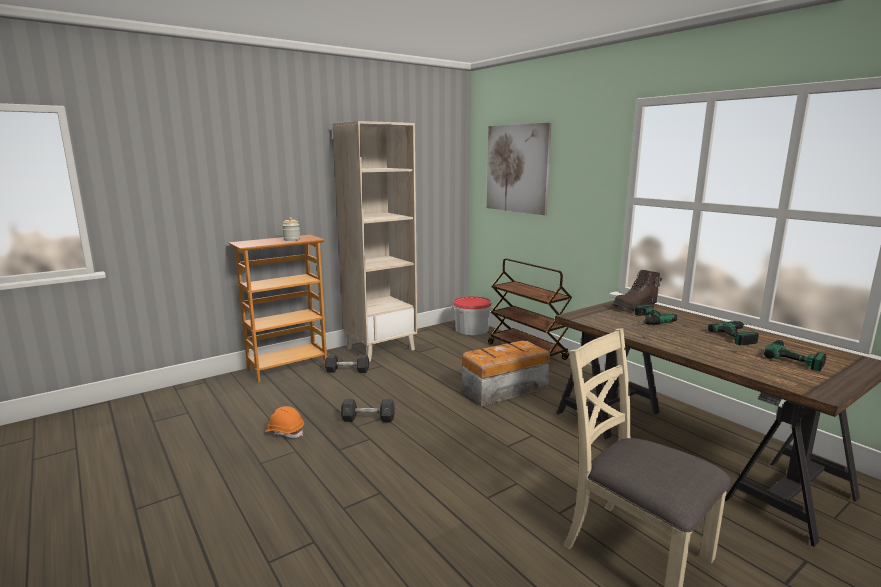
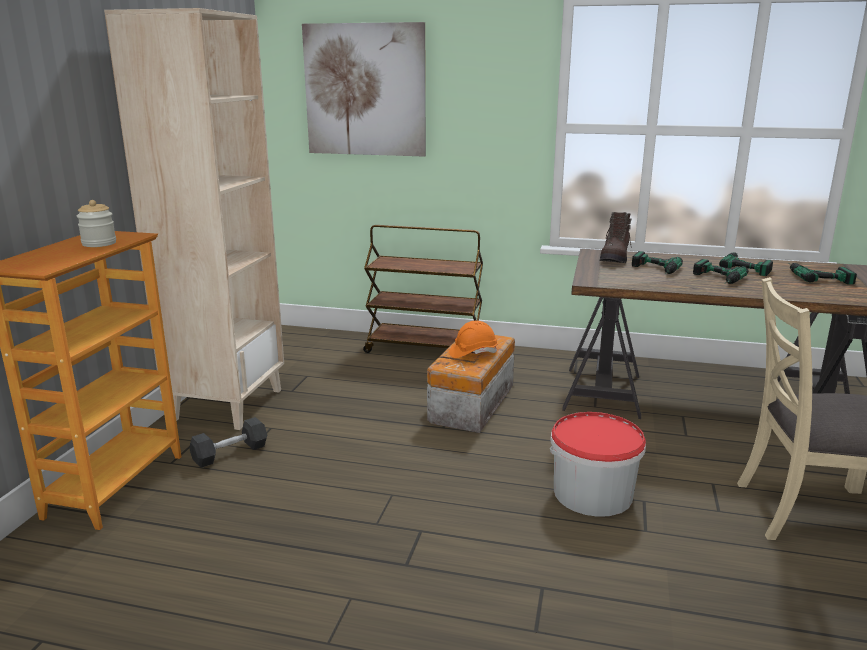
camera: 40 degrees left, 5 degrees up
orange hard hat [265,406,304,438] -> orange hard hat moved to [449,321,498,358]
grey dumbbell [341,399,395,422] -> none
bucket [453,296,492,335] -> bucket moved to [550,412,646,517]
none -> power drill [693,259,748,284]

